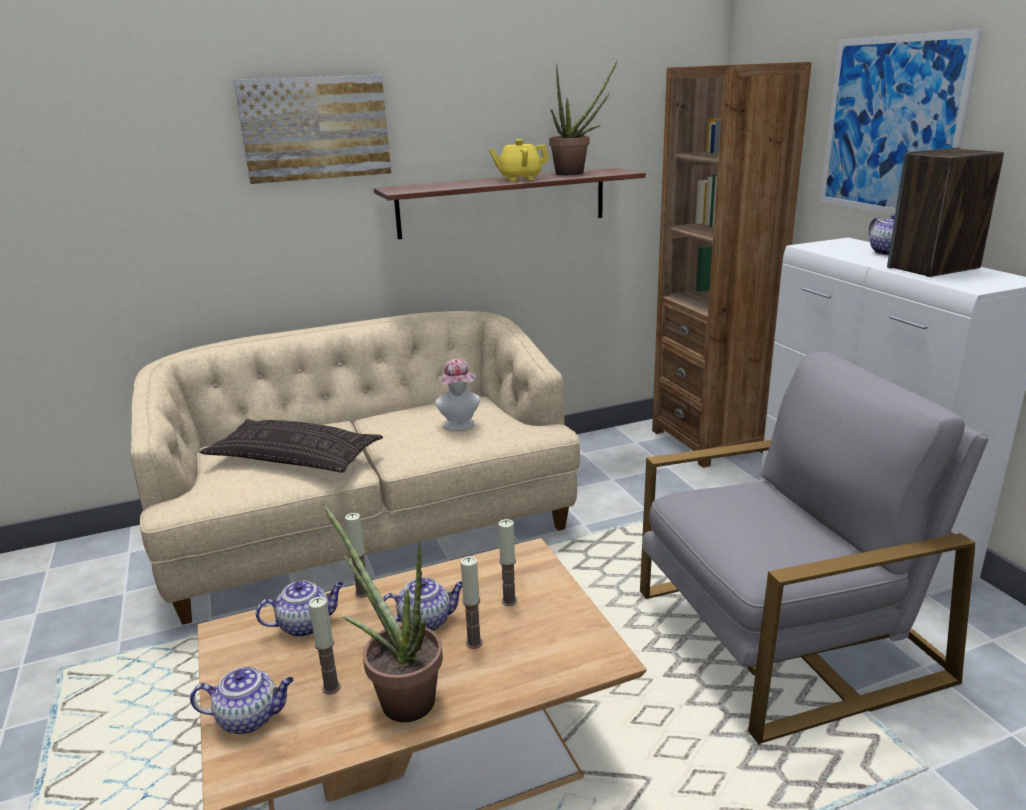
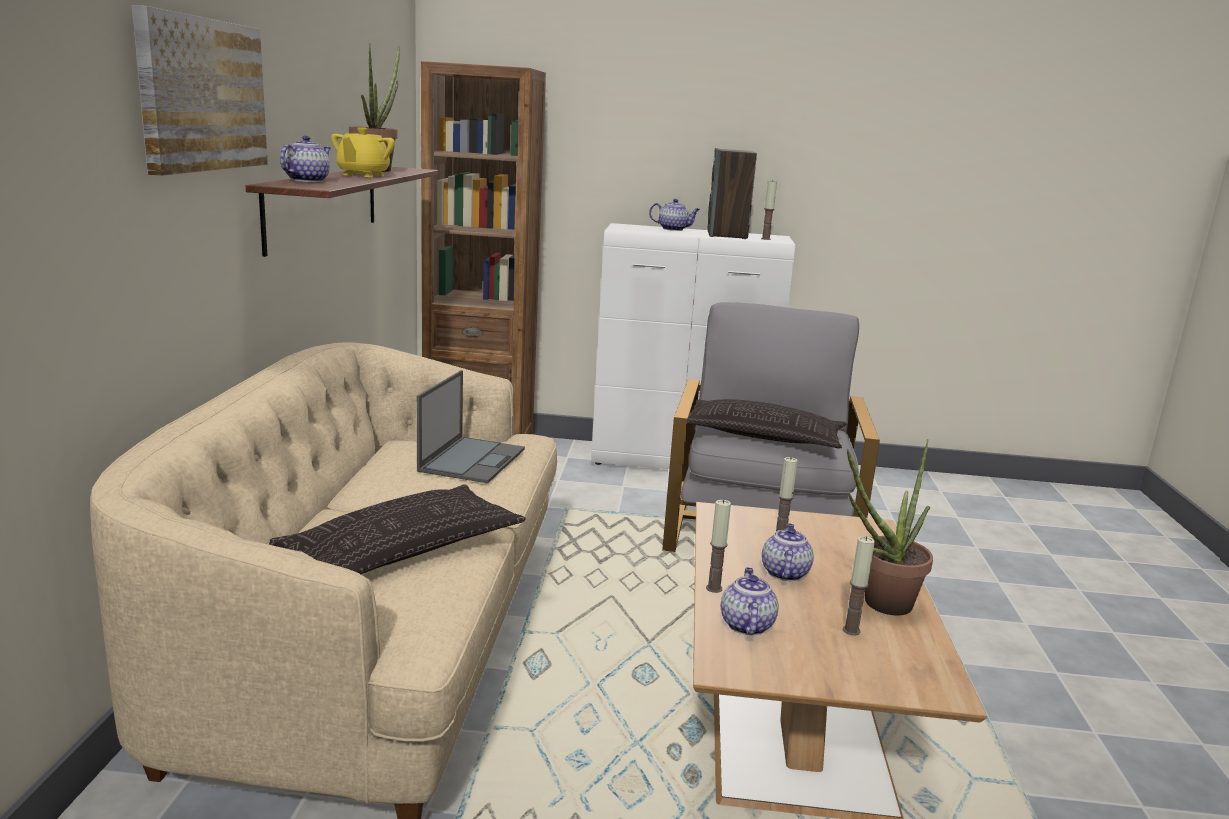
camera: 65 degrees left, 5 degrees down
teapot [190,667,294,735] -> teapot moved to [280,136,331,182]
hat [435,359,480,431] -> laptop [417,370,525,483]
candle [460,556,483,649] -> candle moved to [761,179,777,240]
picture [820,29,983,215] -> none
none -> pillow [687,399,846,449]

